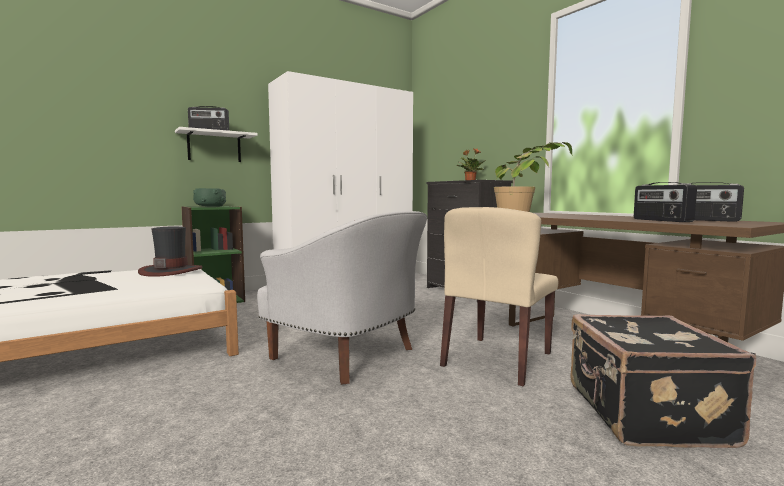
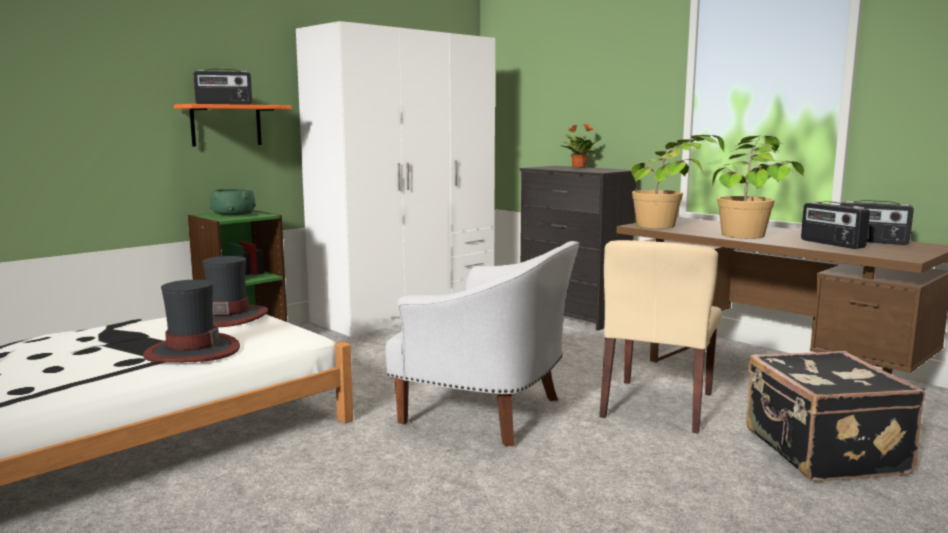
camera: 10 degrees left, 5 degrees up
white shelf [175,127,258,162] -> orange shelf [174,104,291,147]
none -> hat [143,280,240,363]
none -> potted plant [712,136,804,239]

